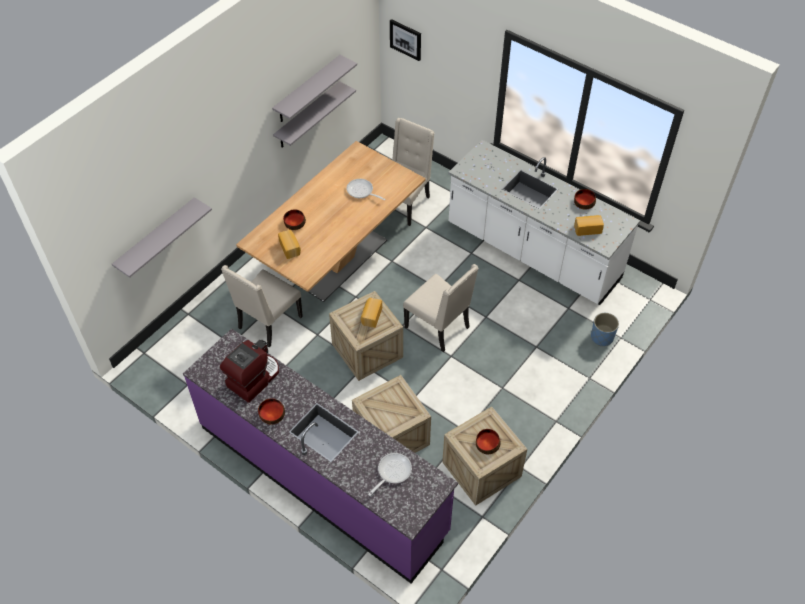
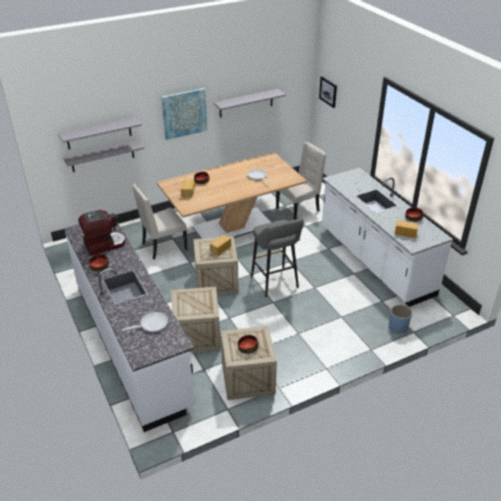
camera: 25 degrees right, 15 degrees down
purple counter [183,328,458,583] -> white counter [65,222,194,432]
grey shelf [273,81,356,147] -> grey shelf moved to [58,117,142,149]
beige chair [403,264,479,352] -> grey stool [251,218,304,297]
none -> picture [161,88,207,140]

